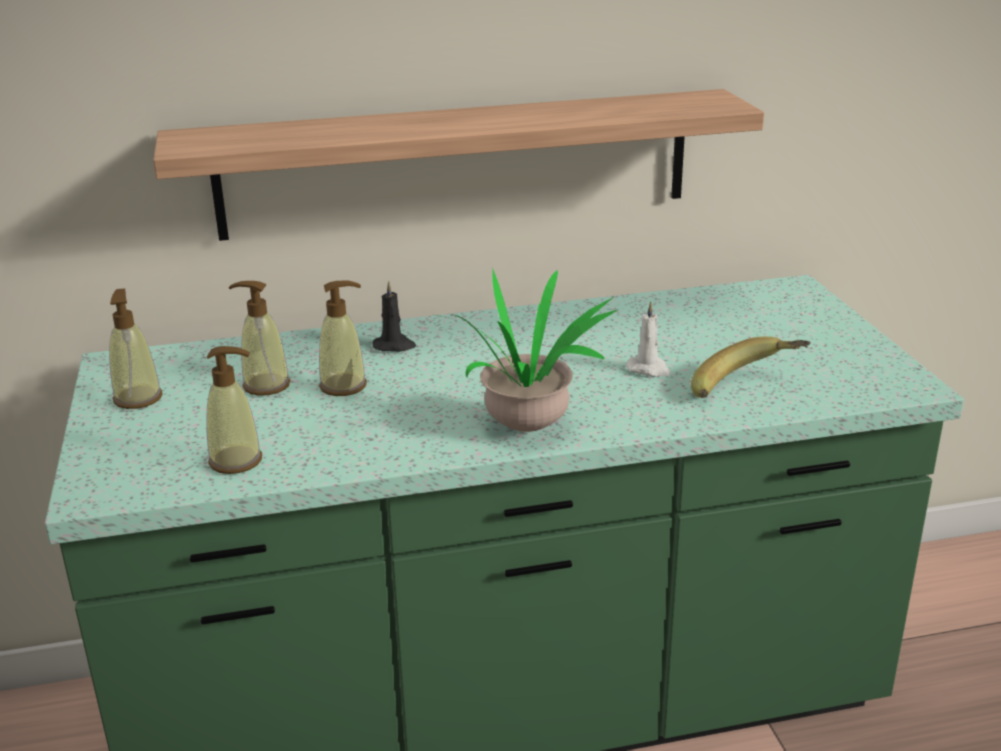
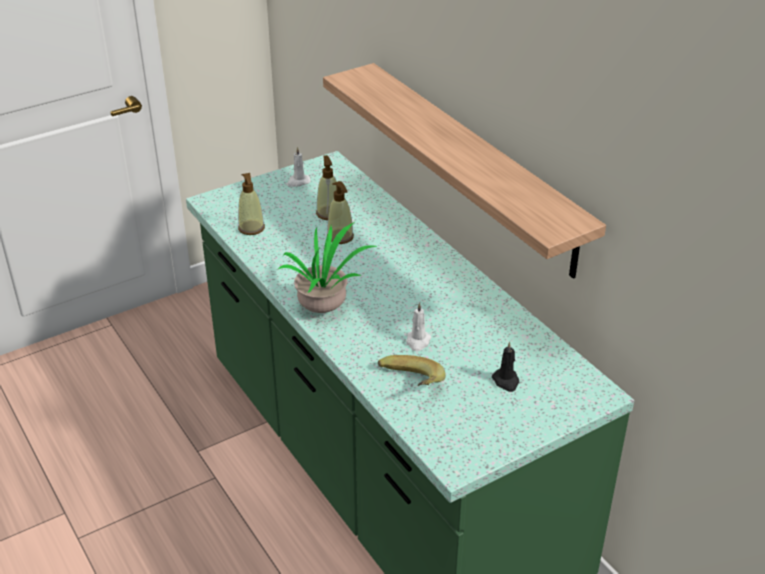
camera: 70 degrees right, 10 degrees up
soap dispenser [109,288,163,409] -> white candle [287,147,311,187]
black candle [373,281,416,352] -> black candle moved to [492,342,519,392]

